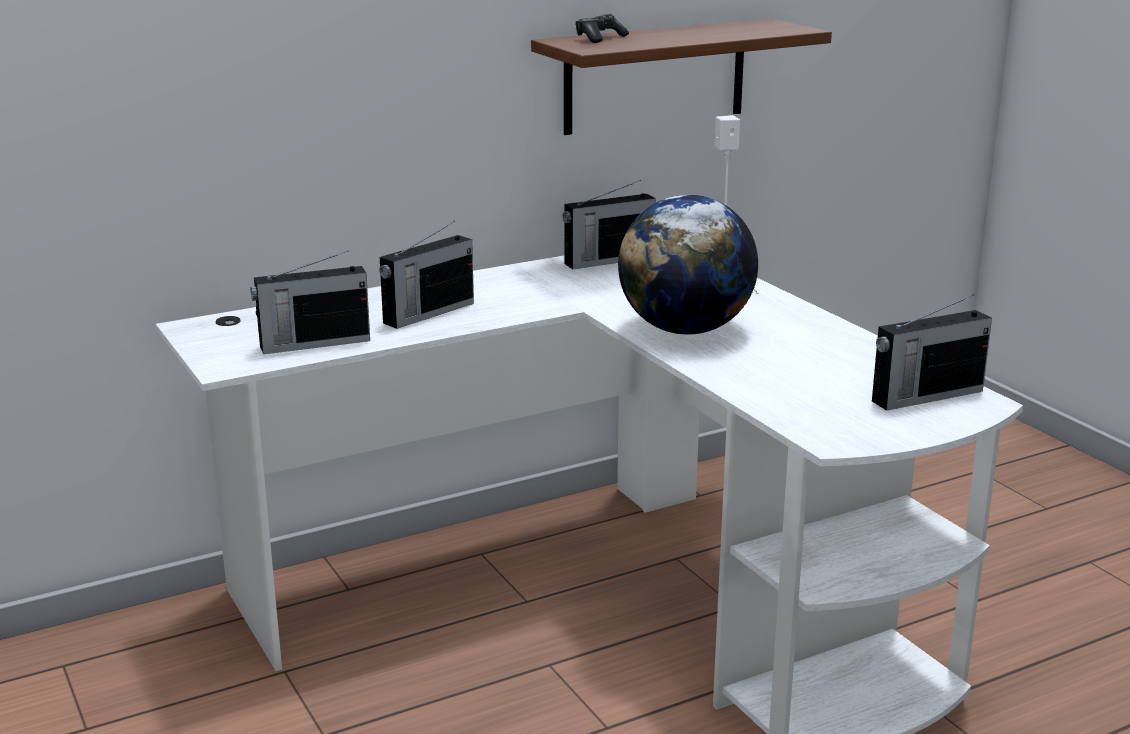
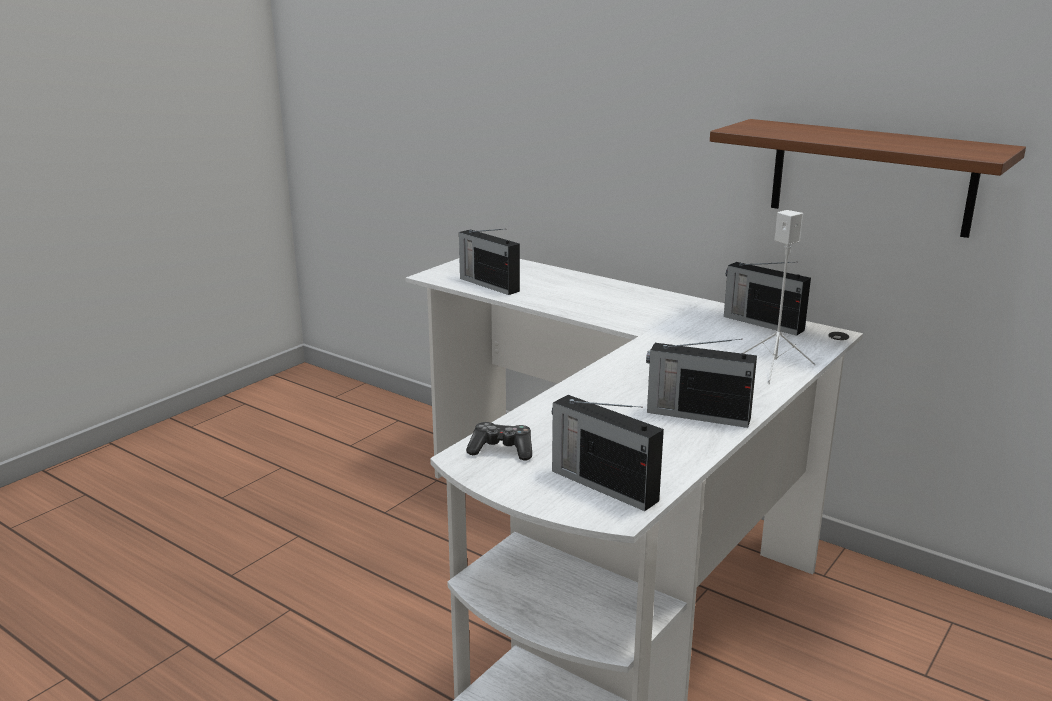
camera: 65 degrees right, 0 degrees up
radio [379,221,474,329] -> radio moved to [646,339,757,428]
game controller [575,13,629,43] -> game controller moved to [466,422,532,460]
globe [618,195,758,335] -> none

